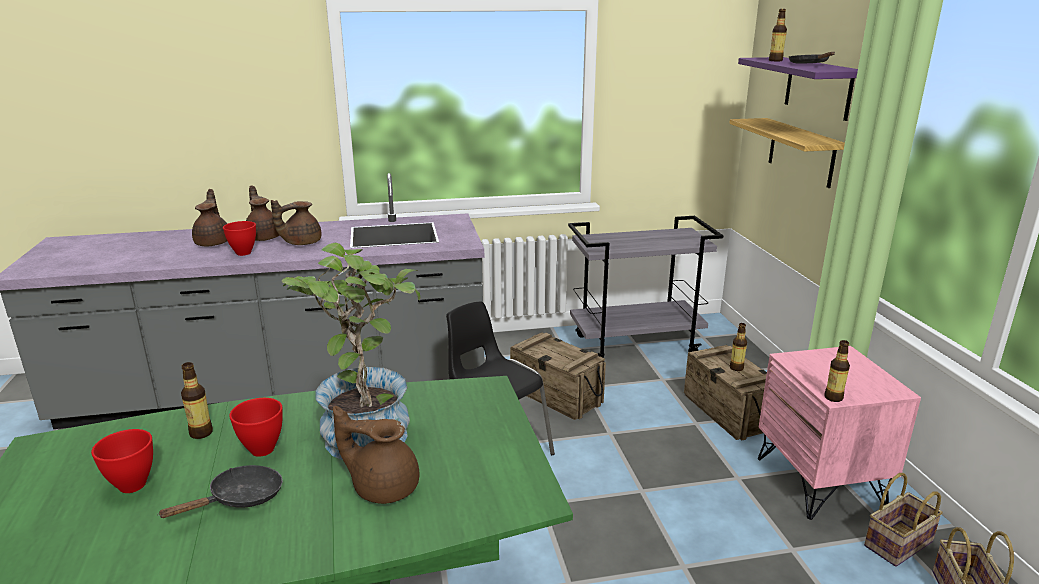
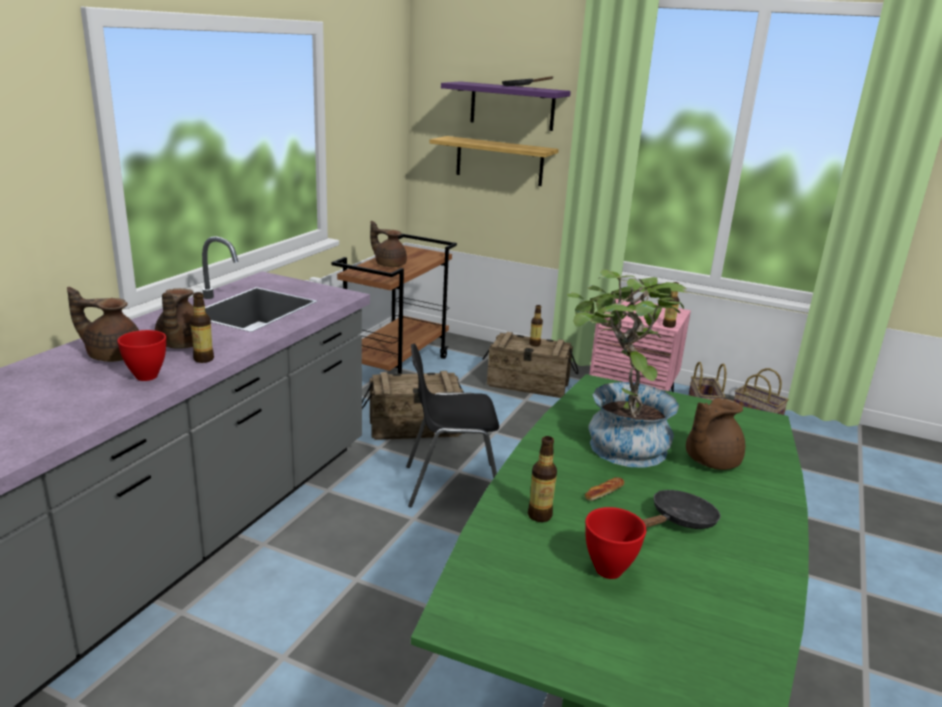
camera: 55 degrees left, 0 degrees up
black frying pan [157,465,283,518] -> black frying pan turned 60 degrees clockwise [642,490,721,529]
brown teapot [192,189,227,246] -> brown teapot moved to [370,221,407,267]
red bowl [229,398,283,457] -> bread [585,477,624,501]
grey cart [568,216,724,357] -> brown cart [332,234,457,374]
bottle [769,9,787,61] -> bottle moved to [190,292,214,363]

